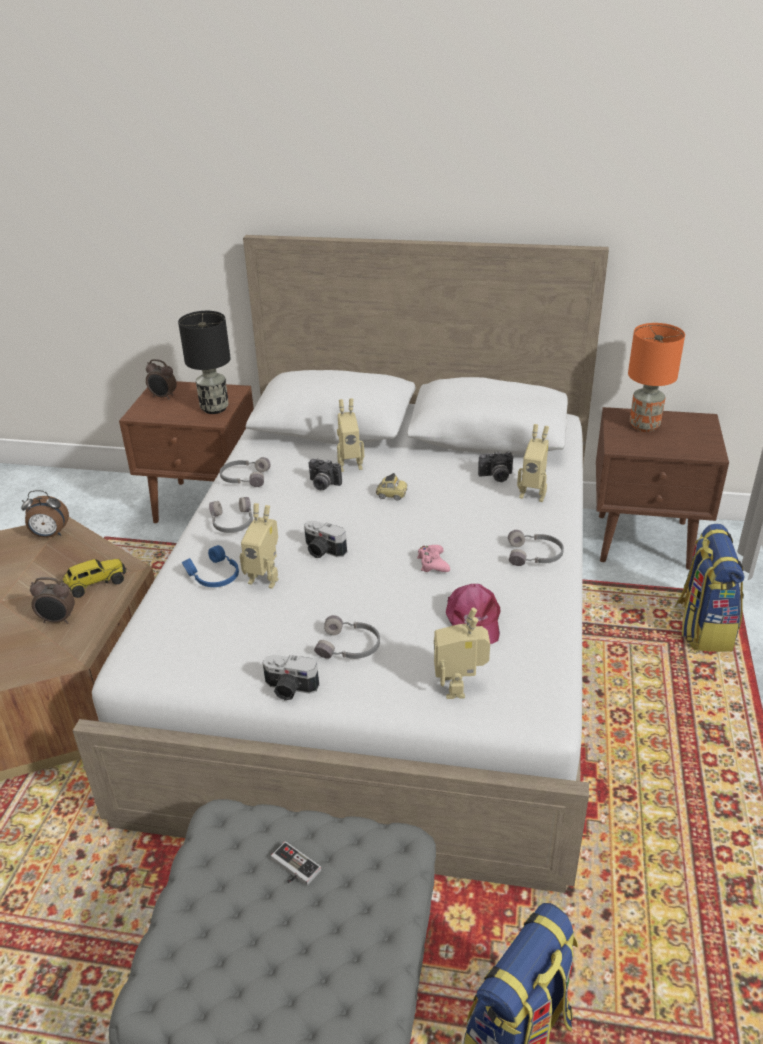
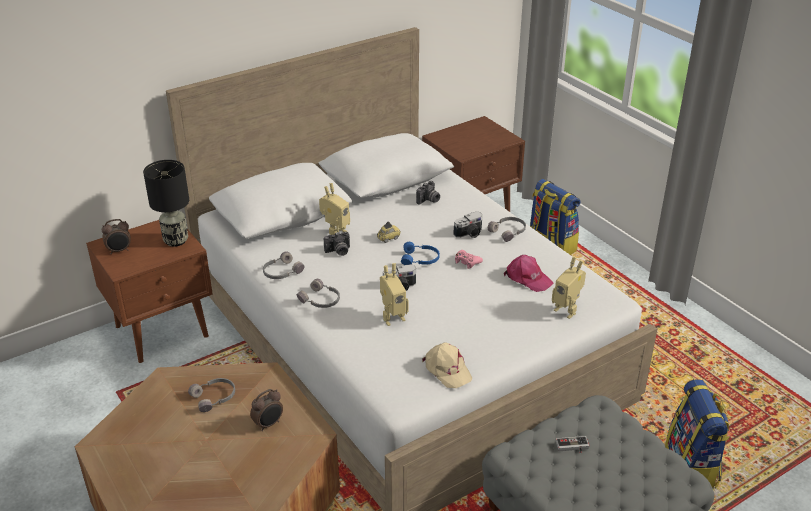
camera: 45 degrees left, 0 degrees up
alarm clock [21,490,69,538] -> none
toy truck [59,559,126,598] -> none
blue headphones [182,545,239,587] -> blue headphones moved to [401,242,440,265]
camera [263,655,319,700] -> camera moved to [453,212,483,238]
grey headphones [314,615,380,659] -> grey headphones moved to [188,378,235,412]
toy robot [517,424,549,502] -> none
orange table lamp [628,323,685,432] -> none
none -> beige cap [422,342,472,388]

